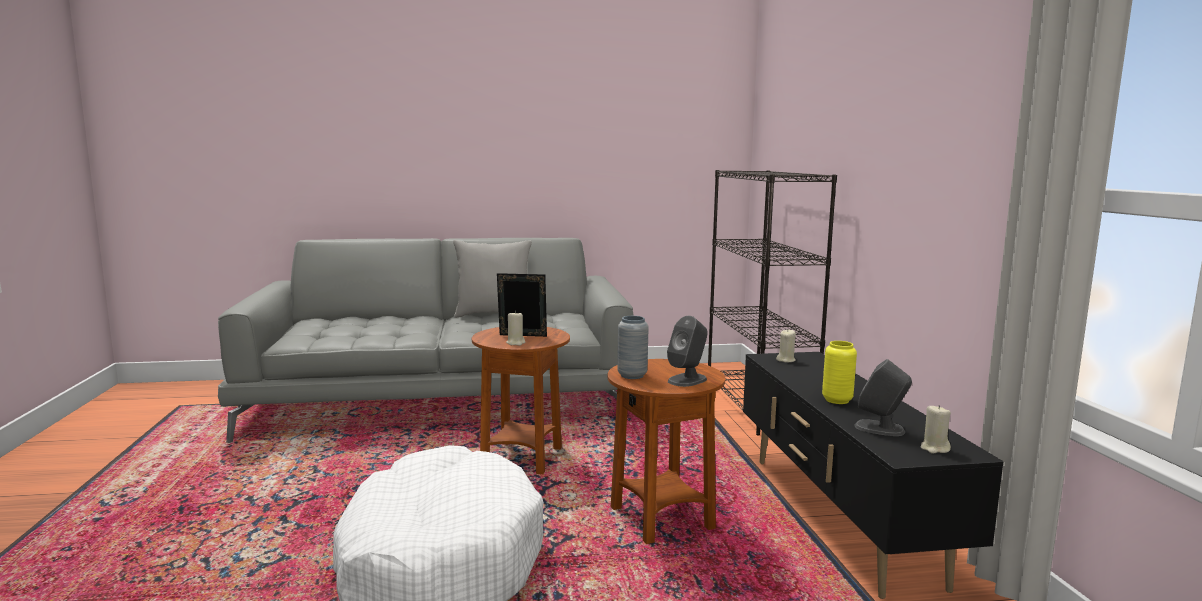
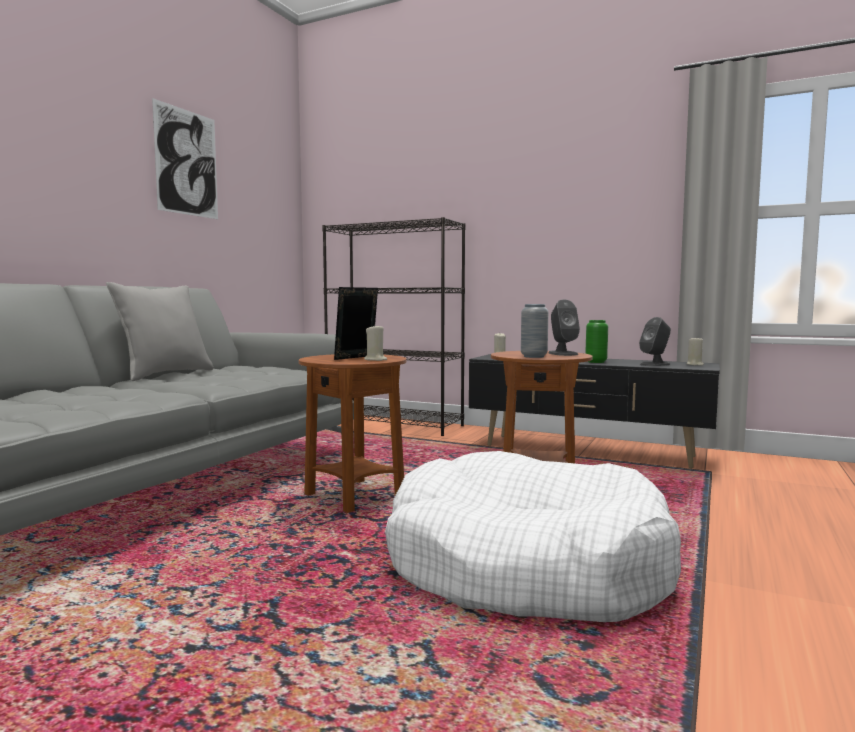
camera: 55 degrees left, 5 degrees down
yellow vase [822,341,857,404] -> green vase [585,320,608,363]
none -> picture [152,98,218,219]

